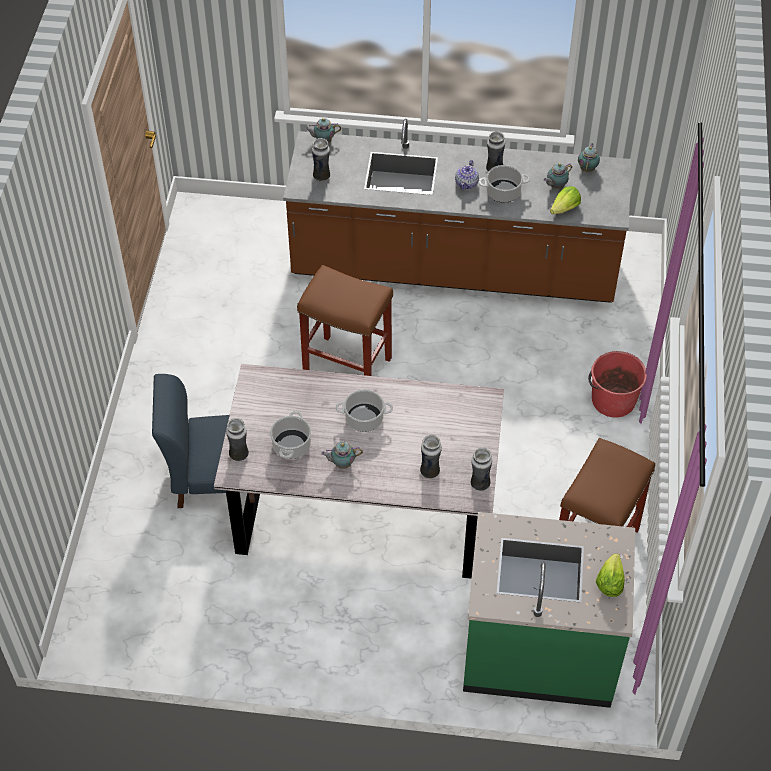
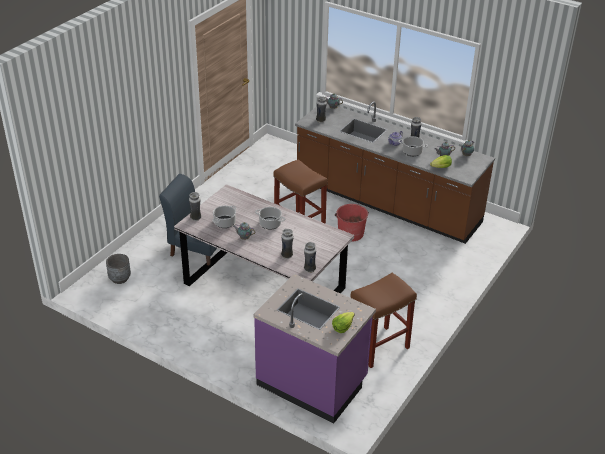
camera: 25 degrees right, 15 degrees down
green counter [463,512,635,708] -> purple counter [253,274,376,424]
red bucket [588,351,647,418] -> red bucket moved to [335,204,369,241]
none -> grey planter [106,254,131,284]

